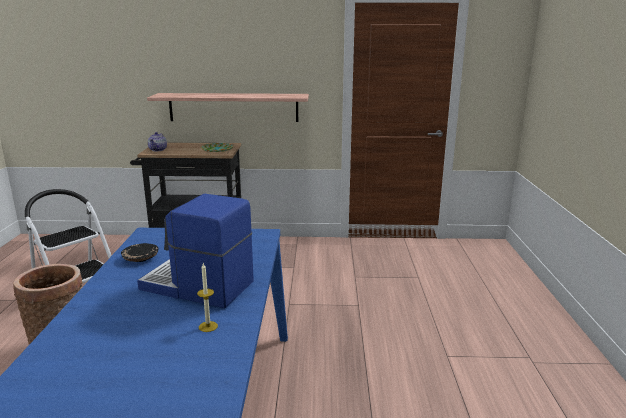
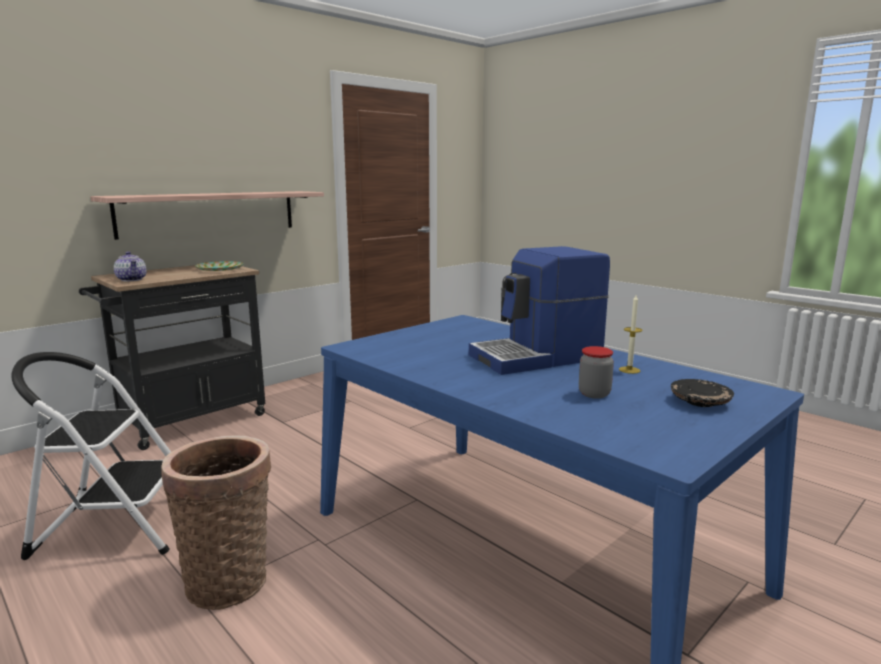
camera: 45 degrees left, 5 degrees down
black plate [121,243,159,262] -> black plate moved to [671,379,734,407]
none -> jar [579,346,614,399]

